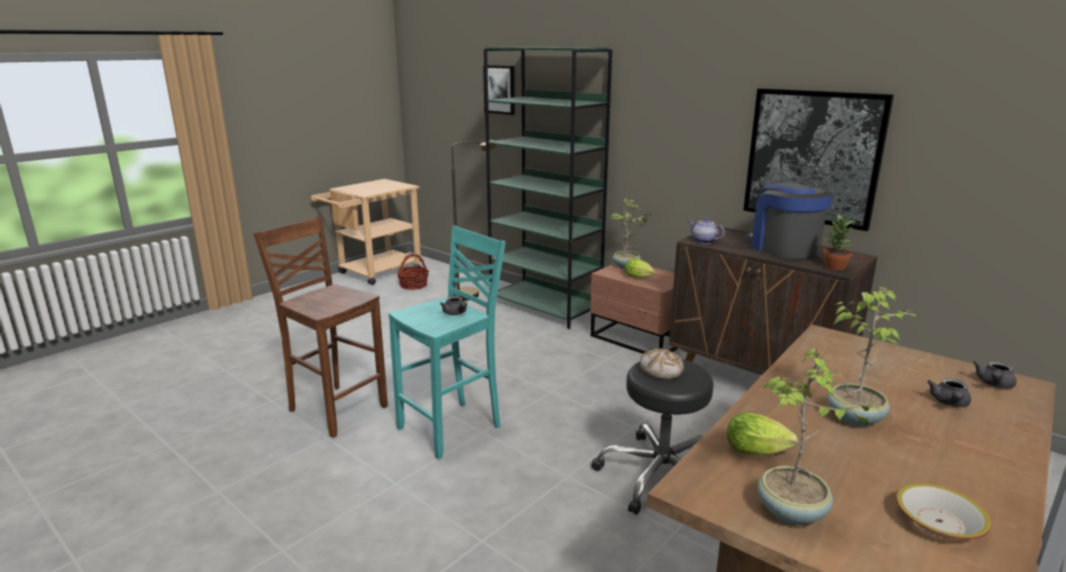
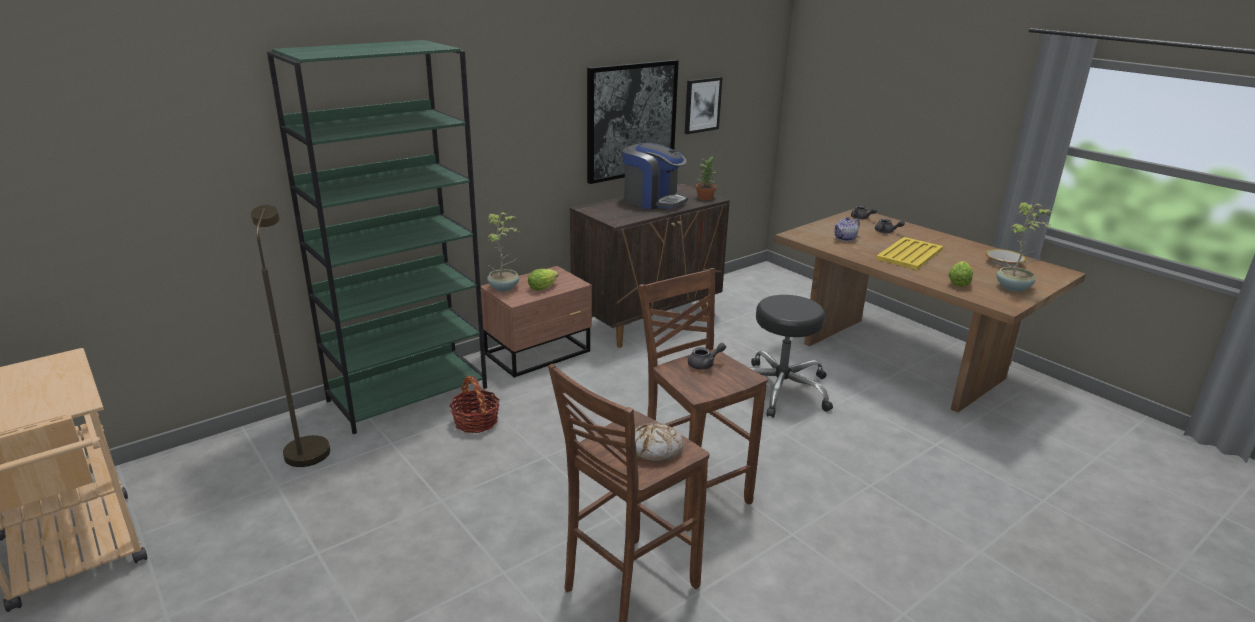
camera: 80 degrees left, 5 degrees up
turquoise stool [389,225,506,459] -> brown stool [639,268,768,531]
basket [396,254,429,290] -> basket moved to [449,375,500,433]
picture [483,65,515,115] -> picture moved to [685,77,723,134]
bread [640,348,684,379] -> bread moved to [635,422,683,462]
teapot [689,218,725,244] -> teapot moved to [834,217,860,241]
coffee machine [746,181,833,259] -> coffee machine turned 135 degrees counterclockwise [623,143,688,209]
potted plant [828,286,918,427] -> yellow tray [876,237,943,270]

